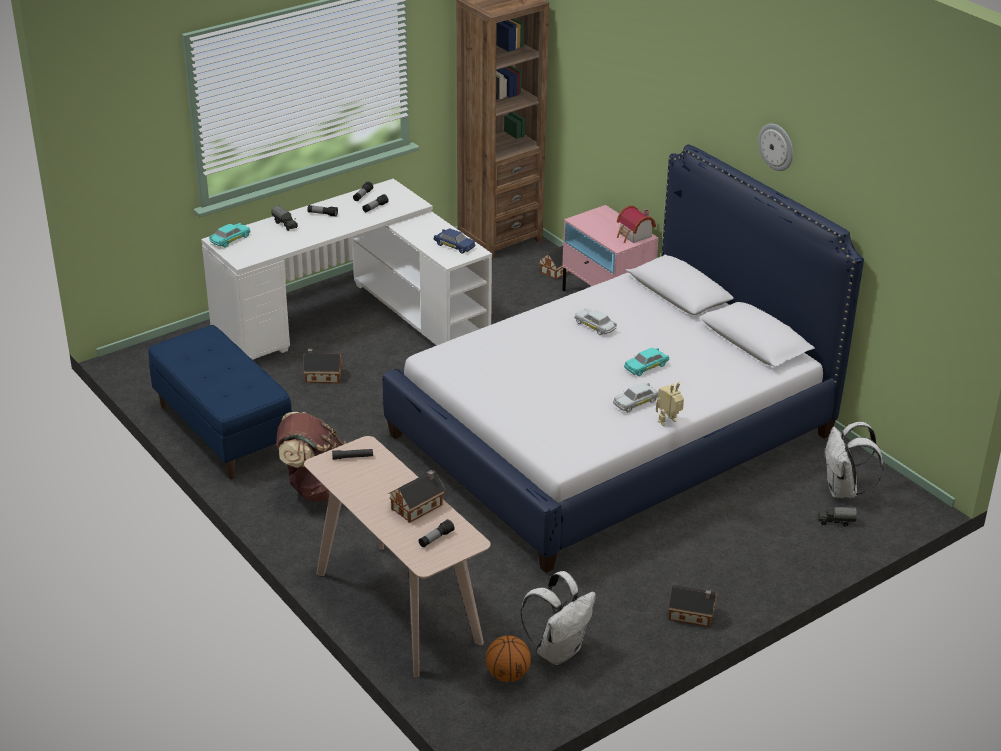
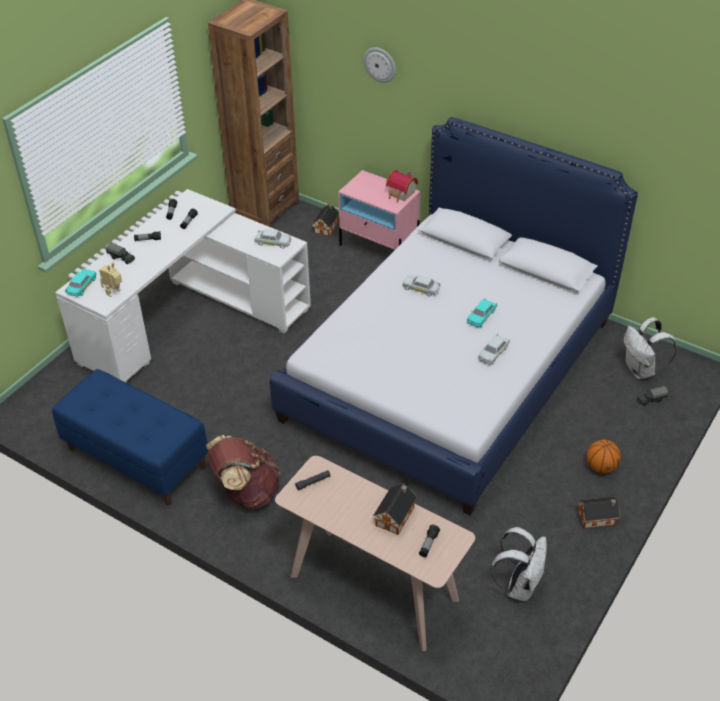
camera: 20 degrees left, 10 degrees up
toy house [303,349,342,383] -> none
blue toy car [434,228,476,254] -> white toy car [254,229,291,249]
basketball [486,636,531,682] -> basketball moved to [587,440,621,474]
toy robot [656,382,684,426] -> toy robot moved to [99,262,122,297]
wall clock [758,124,793,171] -> wall clock moved to [364,47,396,83]

